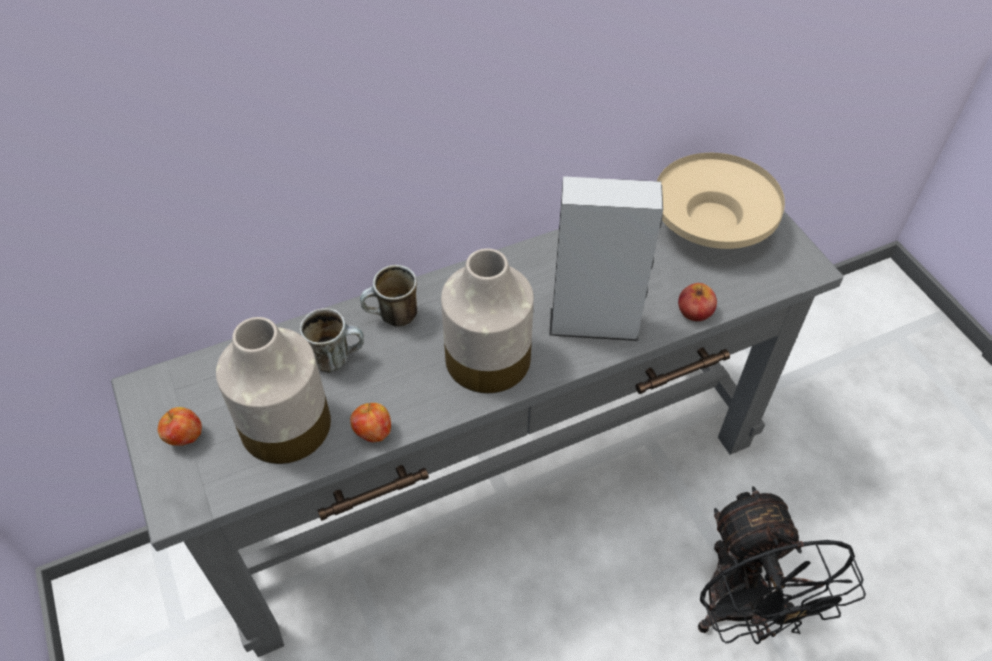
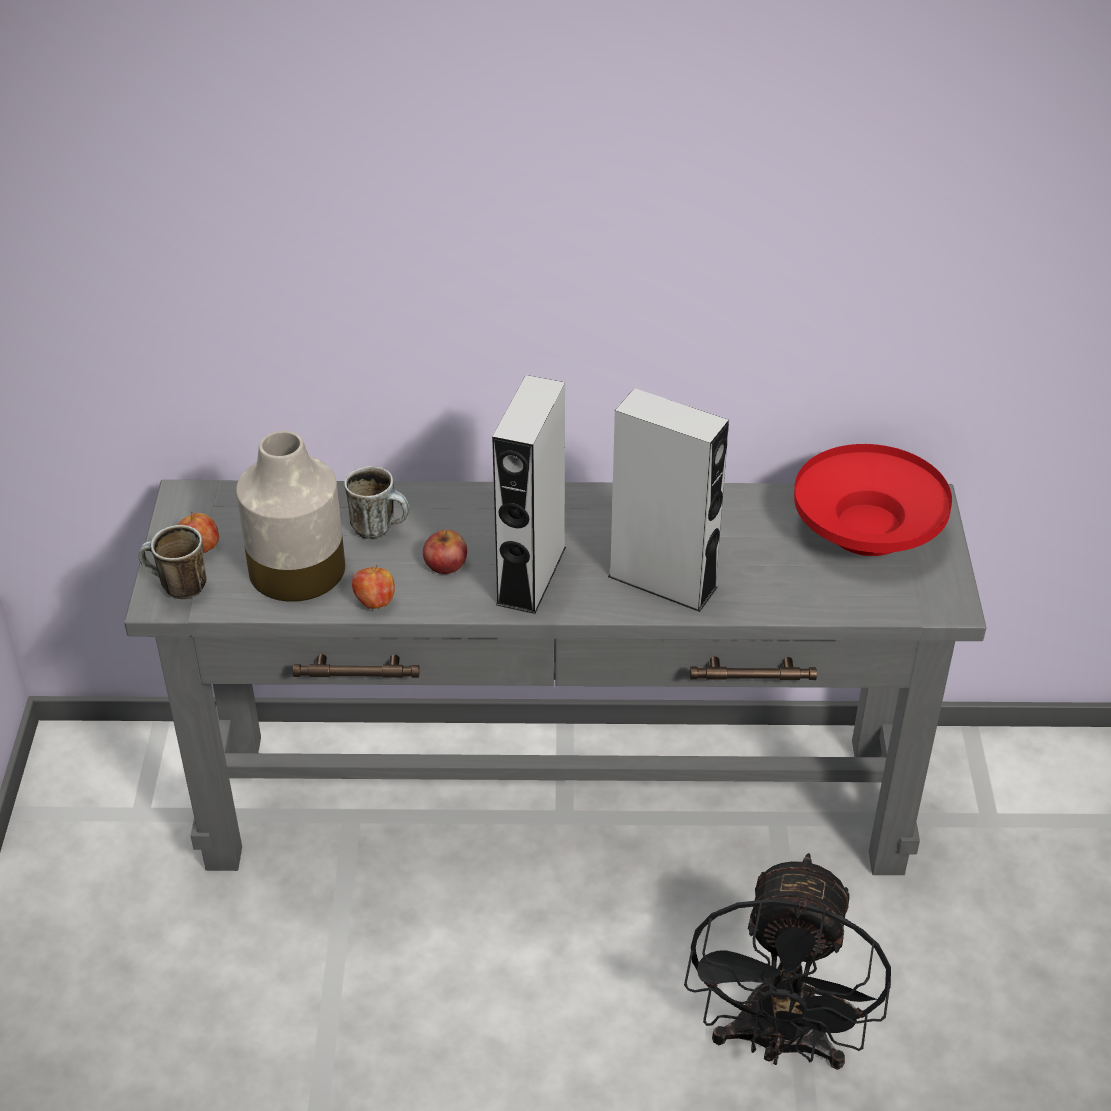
camera: 25 degrees right, 10 degrees down
mug [360,265,417,327] -> mug moved to [138,525,207,599]
beige vase [441,248,534,393] -> grey speaker [492,375,566,614]
beige bowl [657,153,785,249] -> red bowl [794,444,952,556]
apple [678,283,717,321] -> apple moved to [423,530,467,574]

